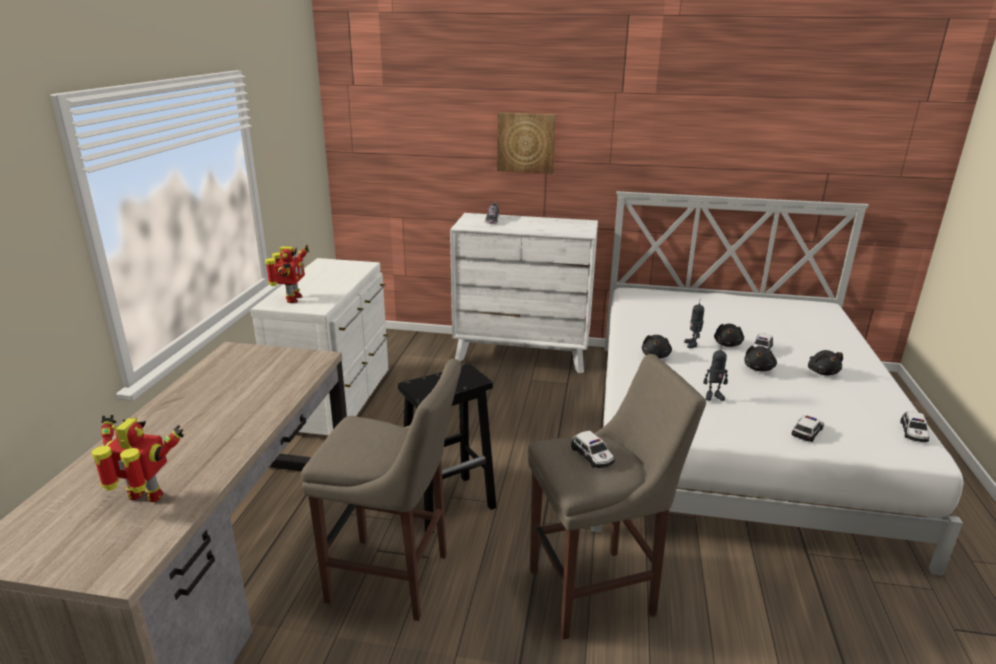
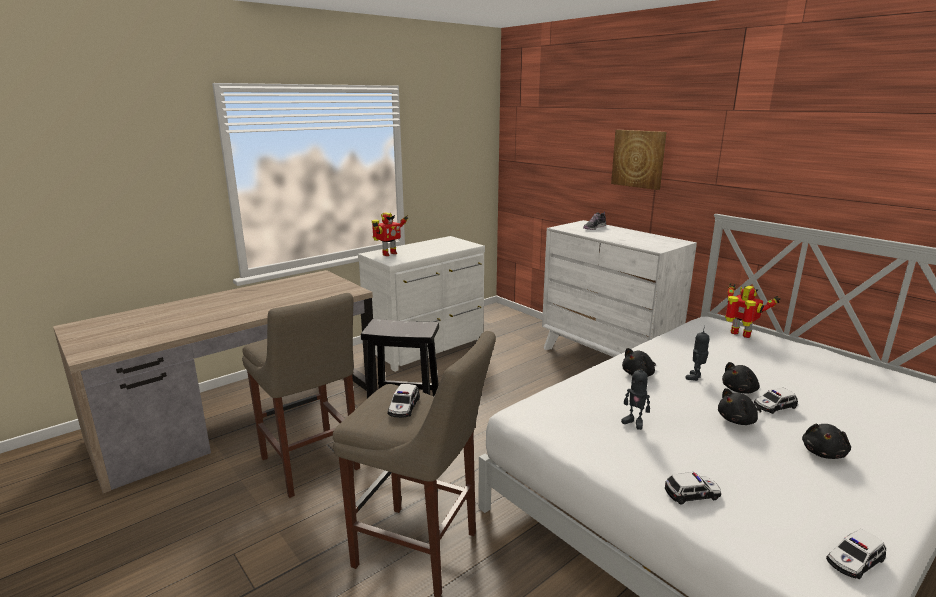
camera: 40 degrees right, 5 degrees down
toy robot [92,415,184,502] -> toy robot moved to [725,283,781,338]

